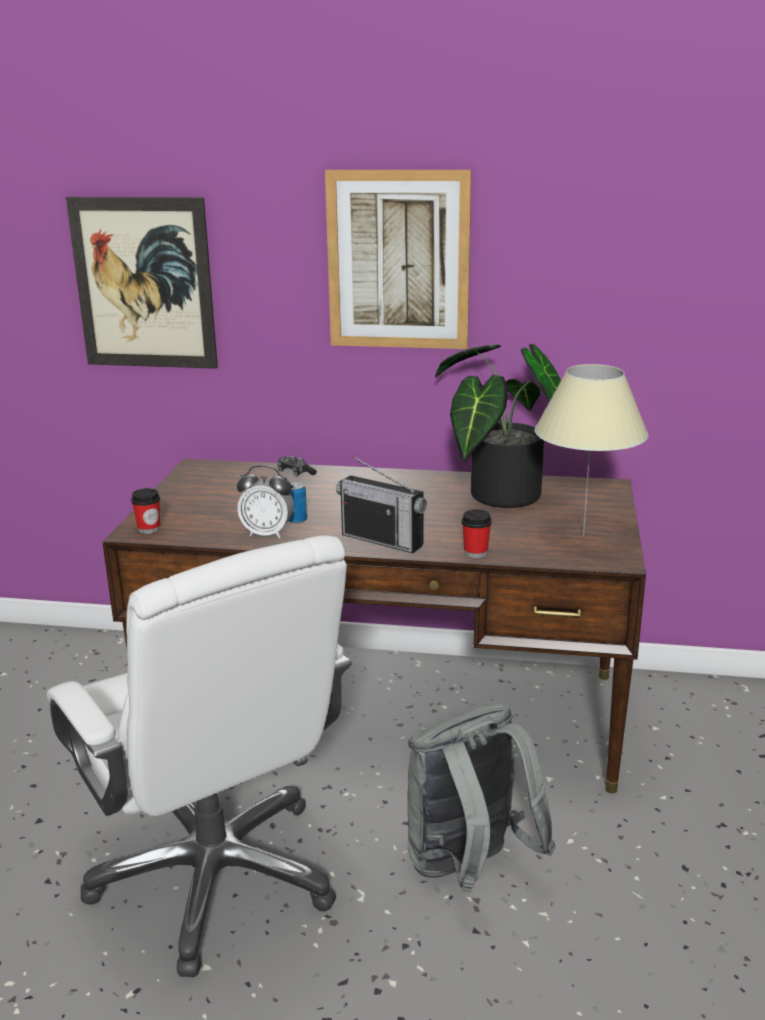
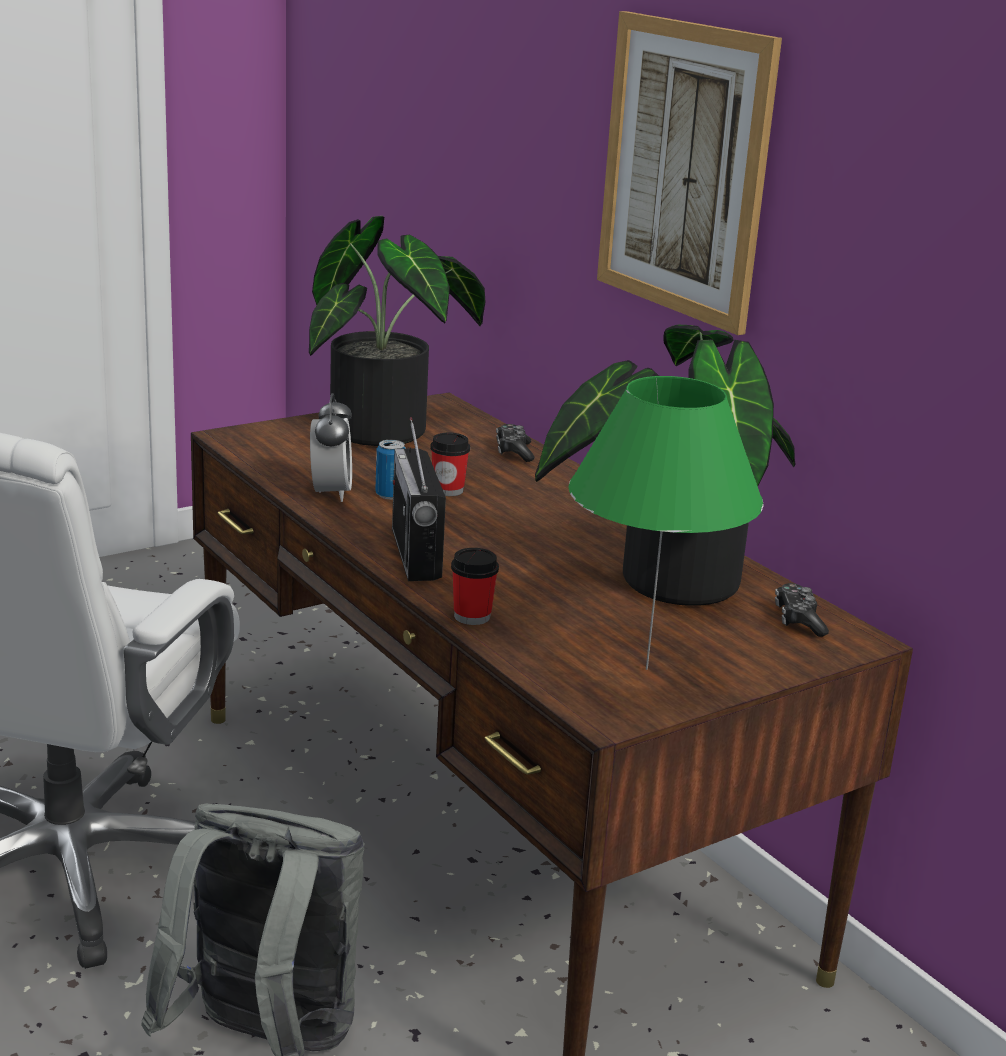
camera: 45 degrees right, 0 degrees up
picture [66,197,218,369] -> none
cup [131,488,160,534] -> cup moved to [430,433,470,496]
alarm clock [237,465,294,539] -> alarm clock turned 150 degrees counterclockwise [310,393,352,502]
beige table lamp [534,364,649,536] -> green table lamp [568,376,764,670]
none -> potted plant [309,216,485,446]
none -> game controller [775,583,829,637]

